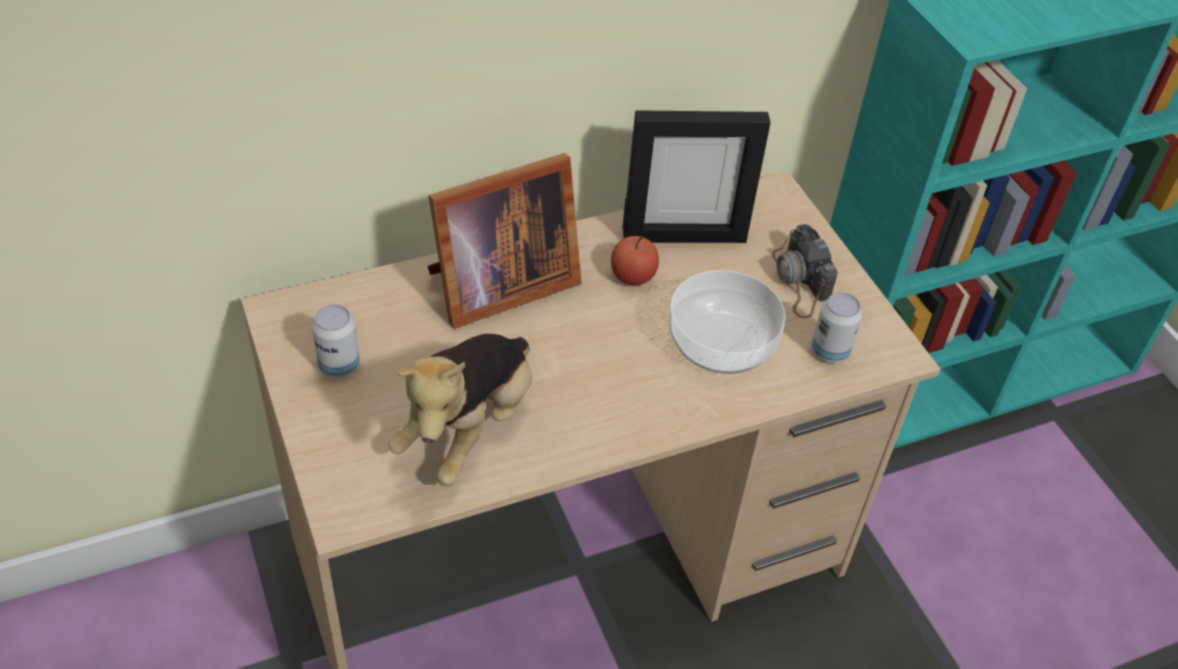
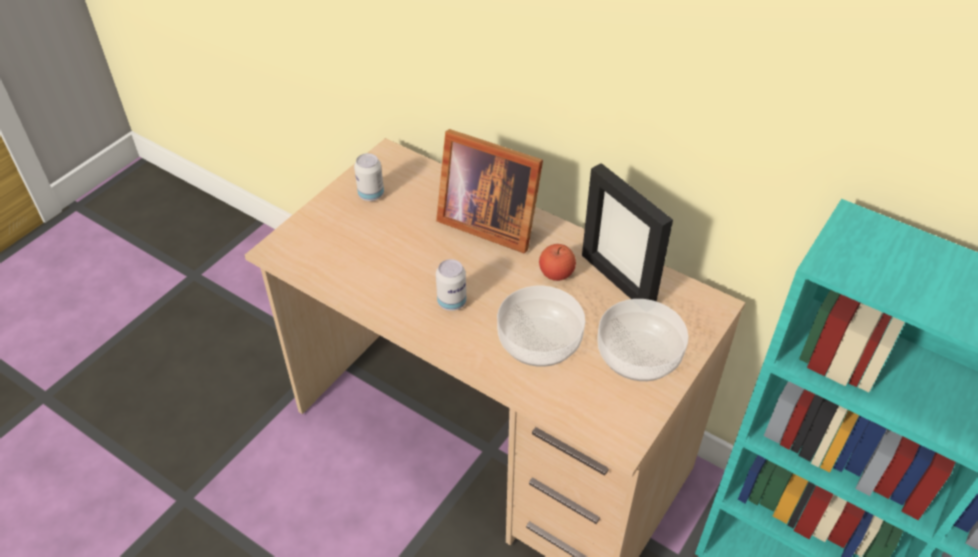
camera: 60 degrees right, 0 degrees up
plush toy [388,334,532,486] -> none
camera [772,224,838,318] -> bowl [598,299,689,381]
can [811,292,862,363] -> can moved to [436,259,466,311]

